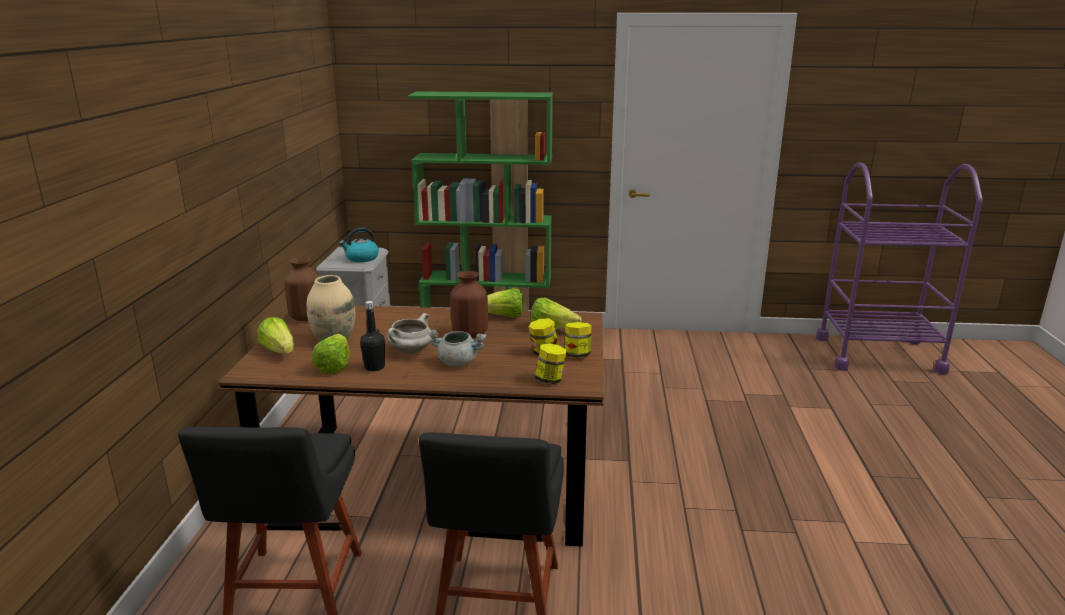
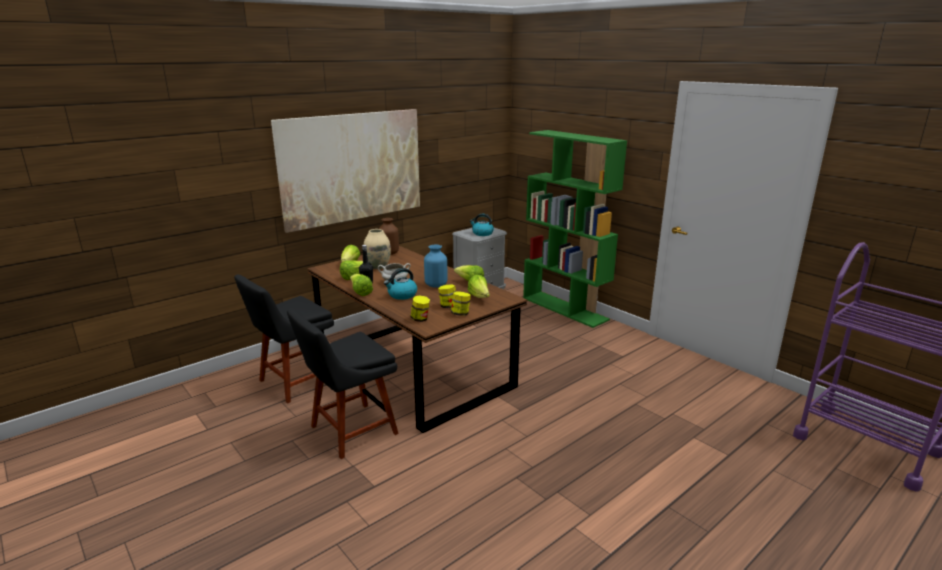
camera: 45 degrees right, 0 degrees up
grey cooking pot [428,330,486,366] -> kettle [384,268,417,300]
brown vase [450,271,488,338] -> blue vase [424,245,447,287]
none -> picture [271,109,420,233]
none -> lettuce [350,274,373,296]

